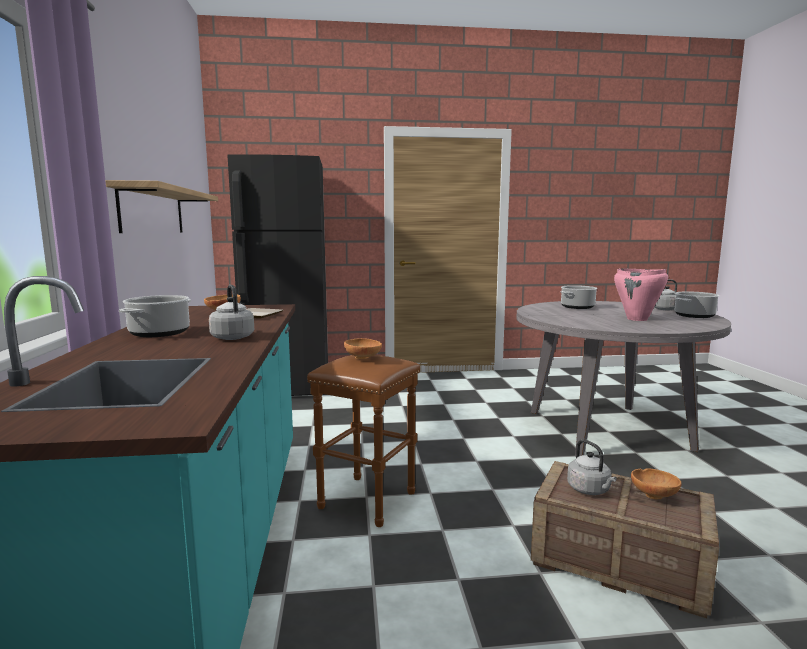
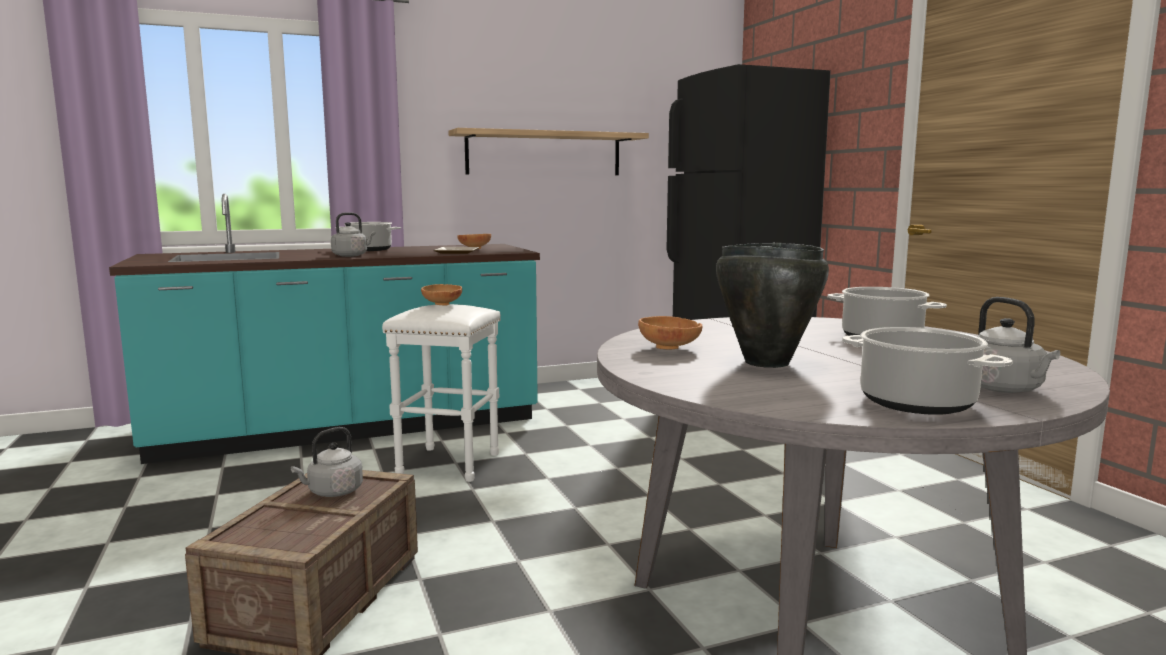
camera: 75 degrees right, 0 degrees up
brown stool [307,355,420,527] -> white stool [382,304,501,482]
pink cooking pot [614,269,668,321] -> black cooking pot [716,243,829,368]
brown bowl [631,468,681,500] -> brown bowl moved to [638,316,702,349]

